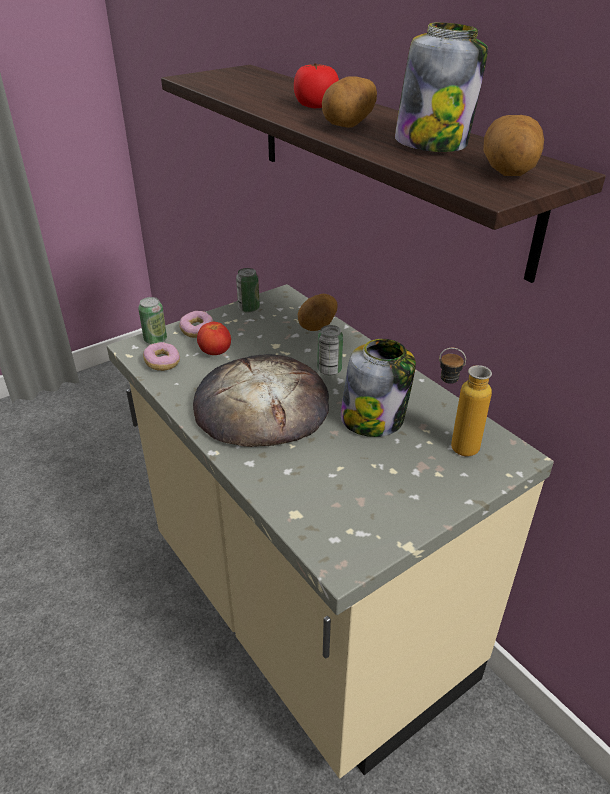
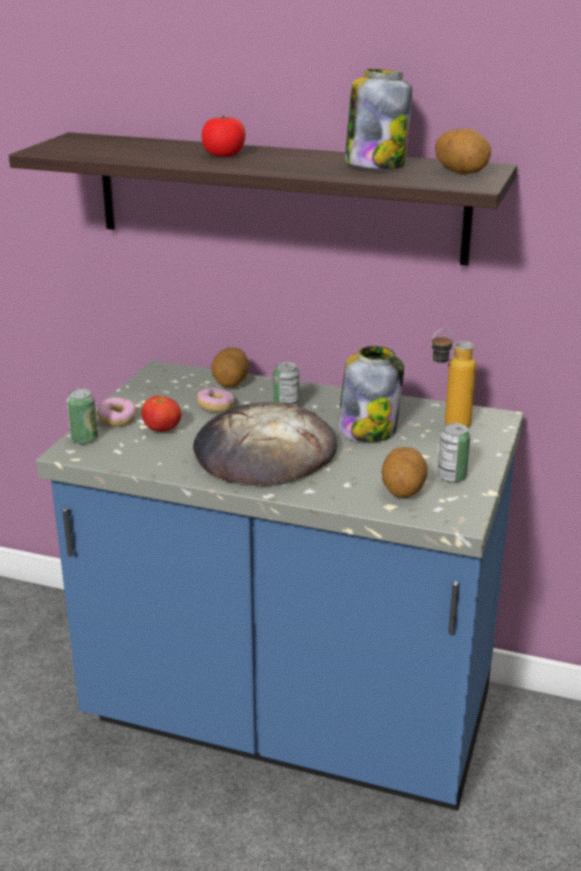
camera: 35 degrees left, 10 degrees down
beige counter [107,284,554,779] -> blue counter [36,361,524,811]
donut [143,342,180,371] -> donut moved to [197,388,235,412]
can [236,268,260,313] -> can moved to [438,423,470,483]
potato [322,76,377,128] -> potato moved to [381,447,427,498]

